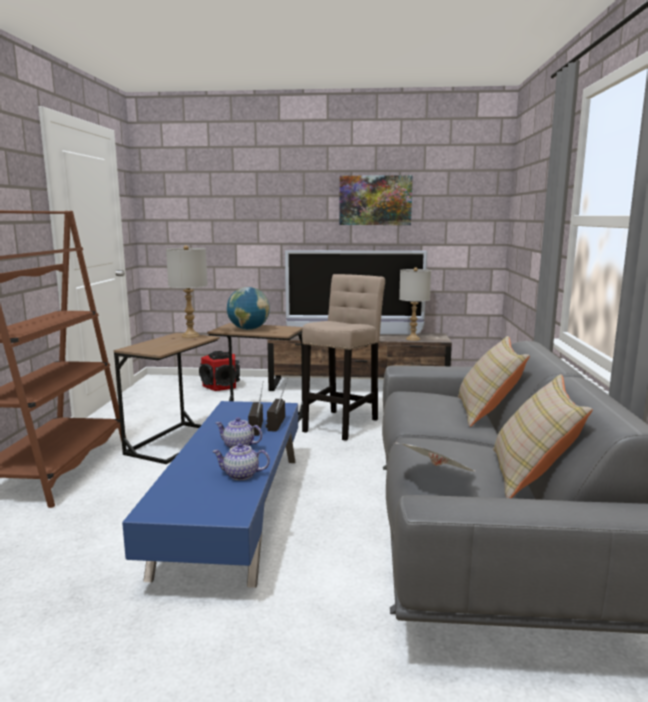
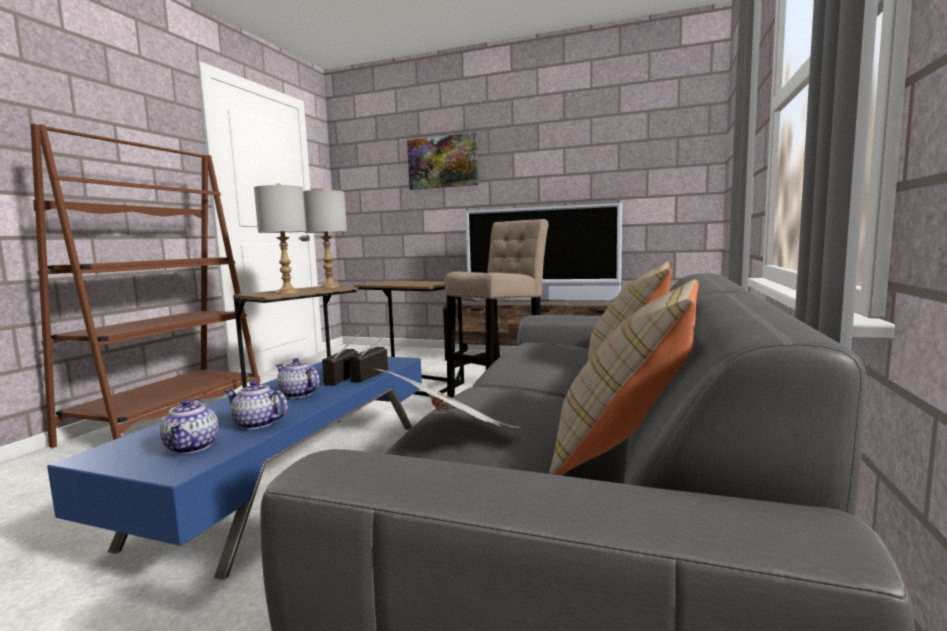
camera: 15 degrees right, 5 degrees down
speaker [199,351,240,391] -> none
globe [227,287,270,330] -> none
picture [339,175,413,225] -> picture moved to [407,133,478,190]
grey table lamp [399,268,431,341] -> grey table lamp moved to [254,183,306,294]
none -> teapot [160,399,219,454]

